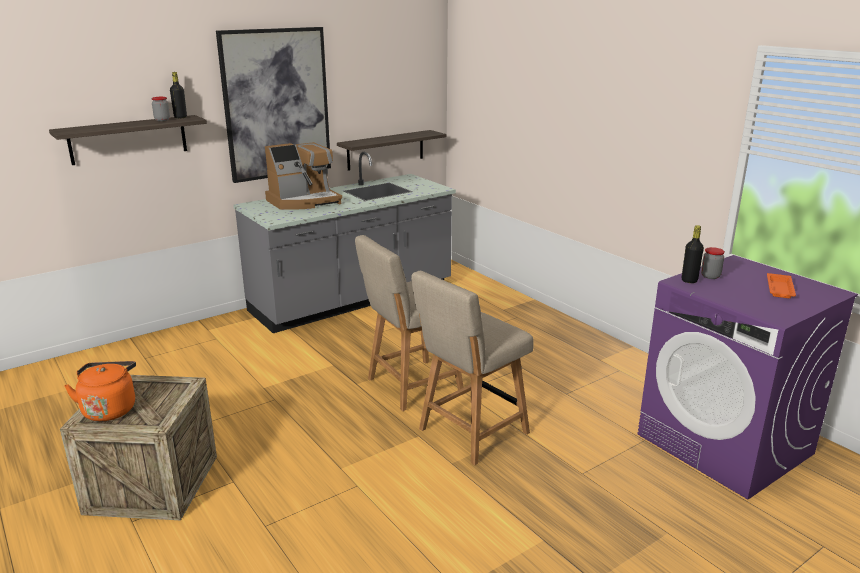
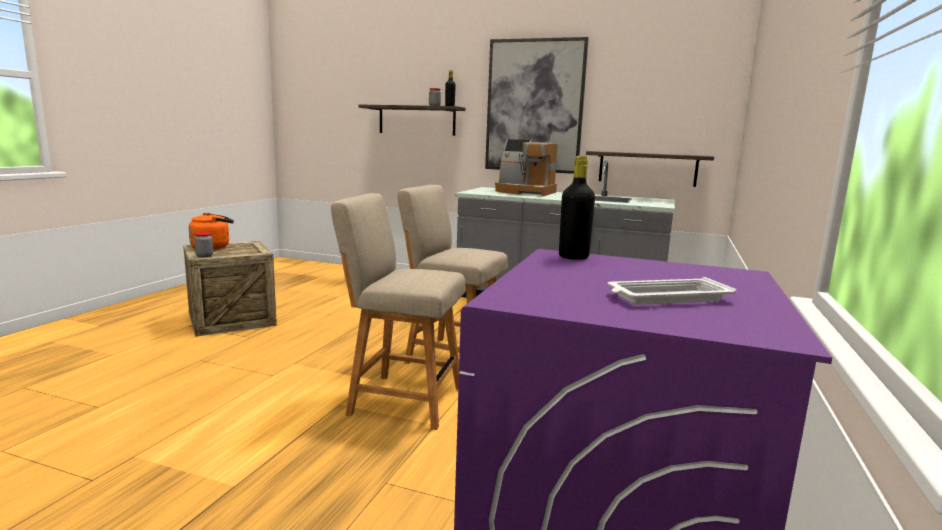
camera: 55 degrees right, 10 degrees down
jar [701,247,725,279] -> jar moved to [194,232,213,257]
orange tray [767,273,796,298] -> white tray [608,277,737,305]

